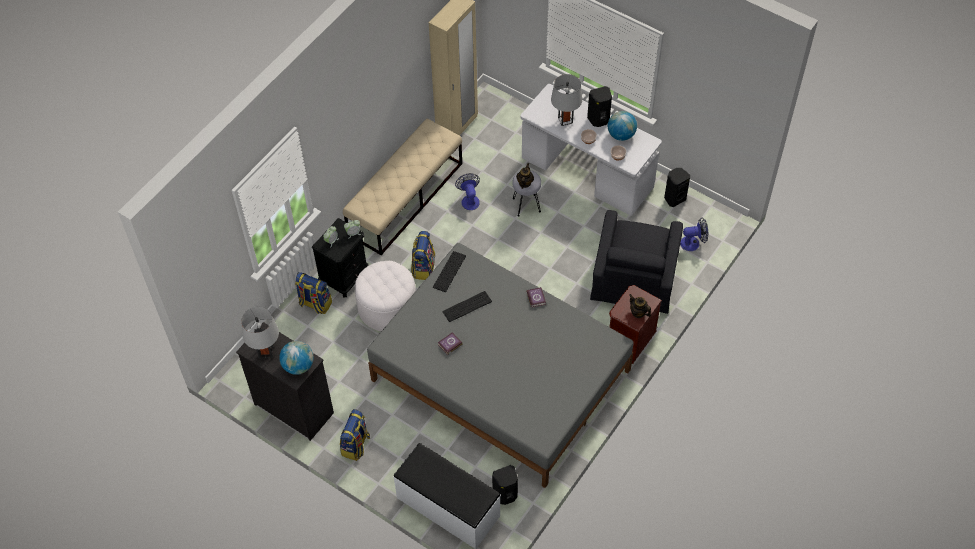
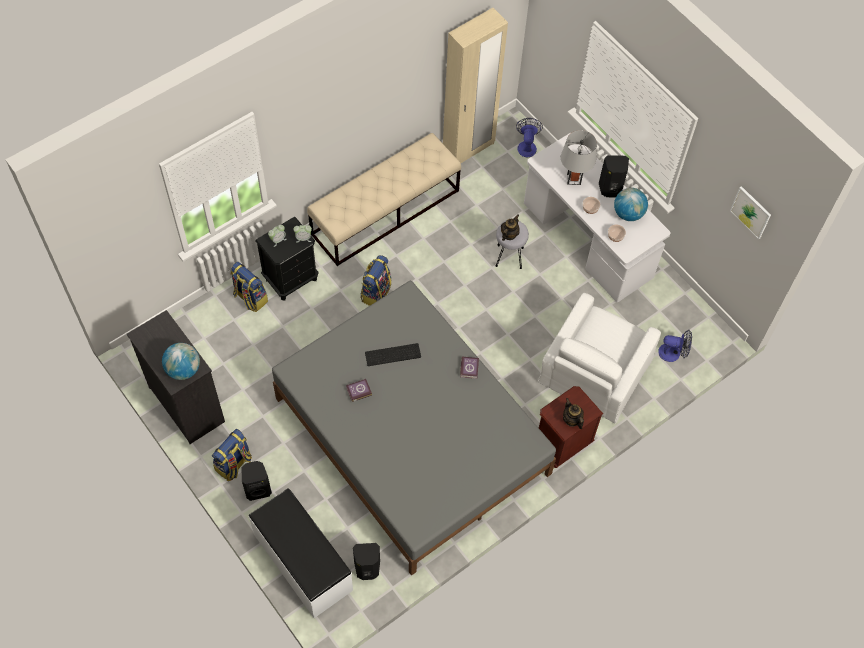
camera: 15 degrees right, 5 degrees up
grey table lamp [241,307,279,358] -> none
white ottoman [355,261,416,331] -> none
keyboard [433,251,466,292] -> none
fan [455,173,480,210] -> fan moved to [516,118,543,157]
black armchair [590,210,683,314] -> white armchair [538,293,661,424]
black speaker [664,168,690,207] -> black speaker moved to [242,461,272,501]
none -> picture [730,186,771,239]

